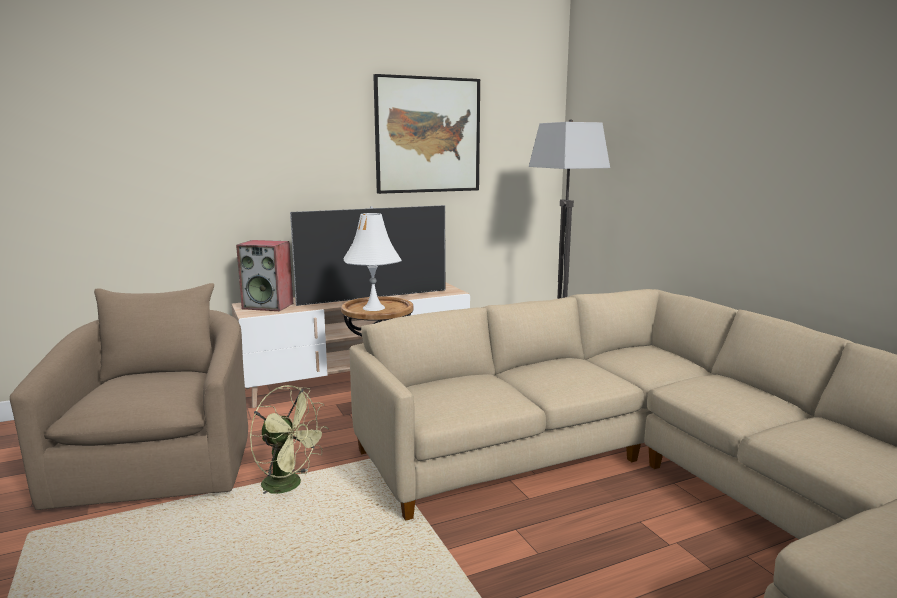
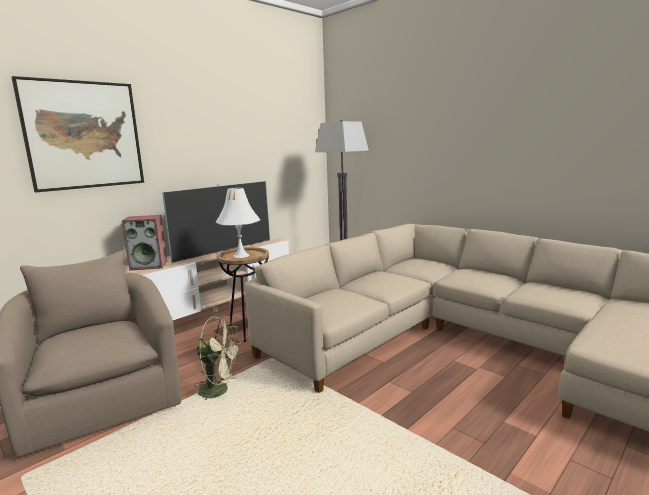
camera: 20 degrees left, 0 degrees up
picture [373,74,480,194] -> picture moved to [11,76,144,192]

